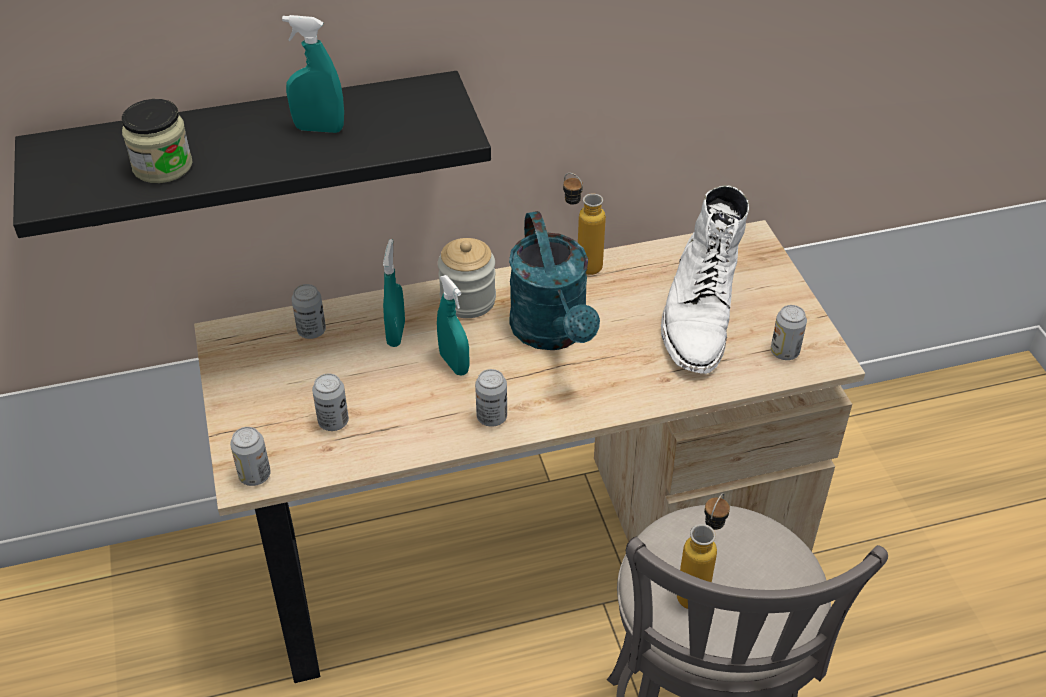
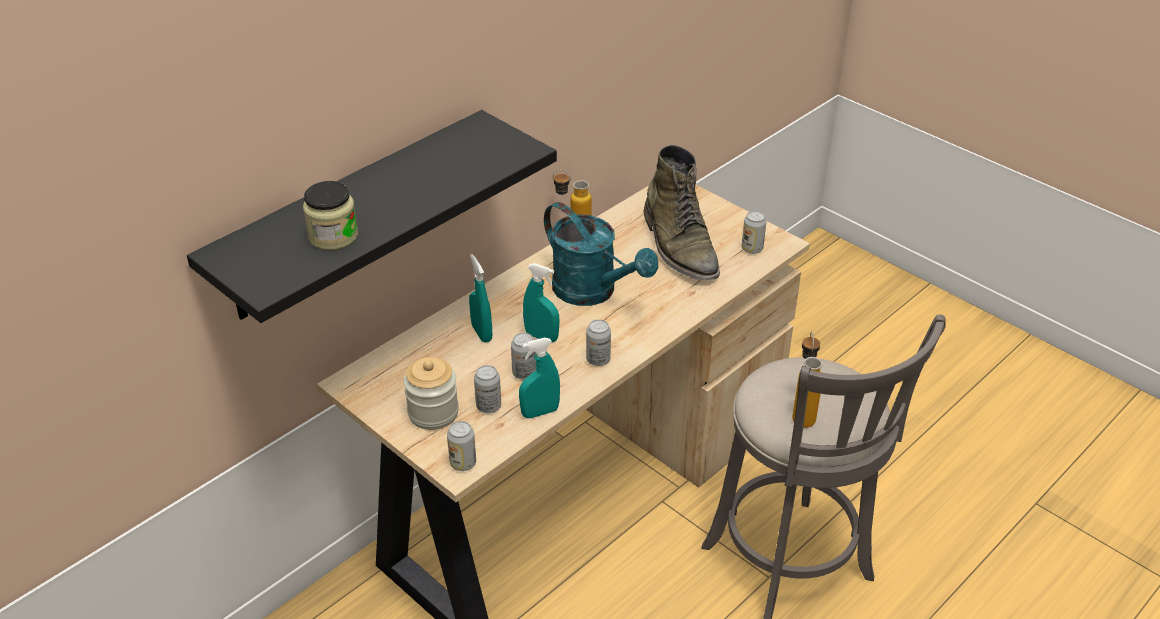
camera: 30 degrees left, 5 degrees down
turquoise spray bottle [282,15,344,133] -> turquoise spray bottle moved to [519,338,560,418]
can [291,284,326,339] -> can moved to [511,333,536,380]
jar [438,238,496,318] -> jar moved to [404,357,459,430]
white boot [661,185,749,374] -> green boot [644,145,720,280]

